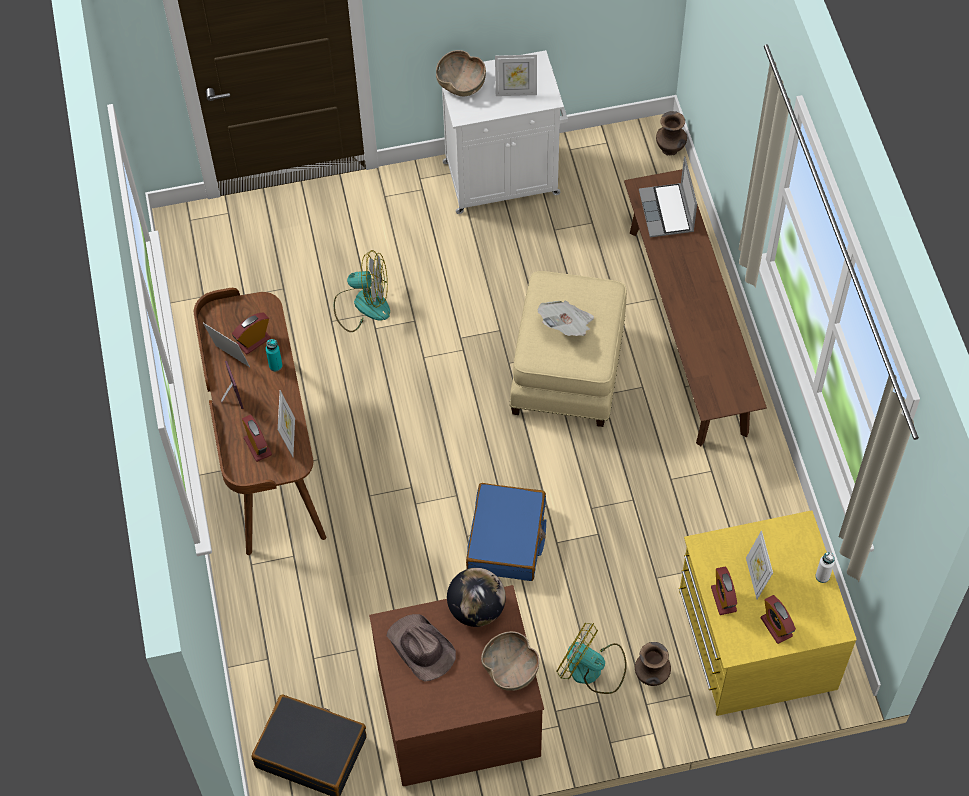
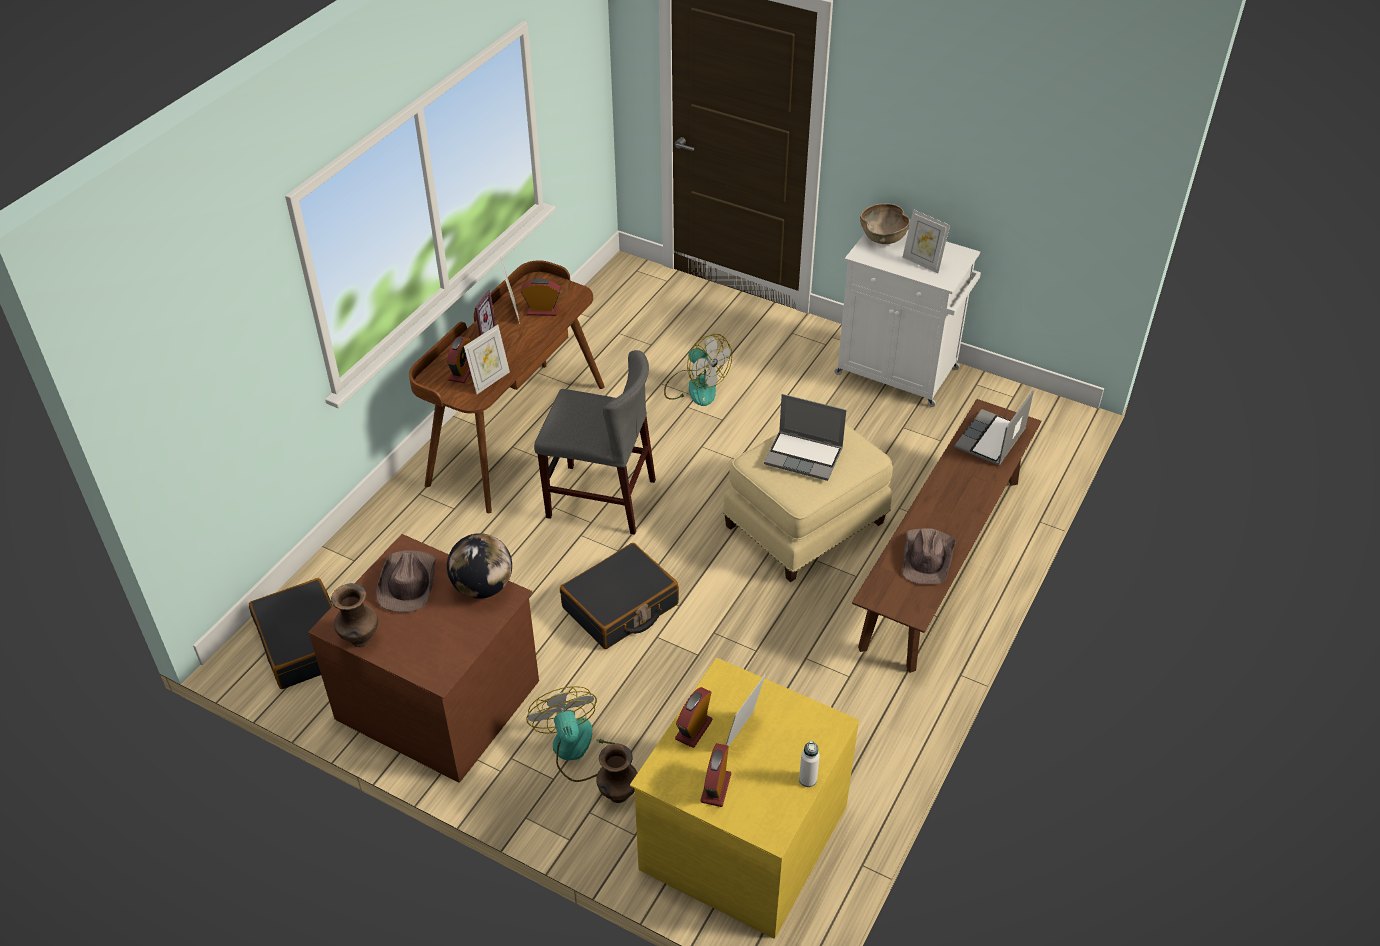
camera: 40 degrees right, 15 degrees down
turquoise bottle [266,339,283,371] -> none
blue suitcase [466,483,546,581] -> black suitcase [560,543,679,649]
brown bowl [481,631,539,691] -> none
newspaper [538,300,594,336] -> laptop [764,394,846,481]
brown vase [656,111,687,155] -> brown vase moved to [331,583,378,647]
none -> grey chair [534,350,656,535]
none -> brown hat [902,528,956,584]

